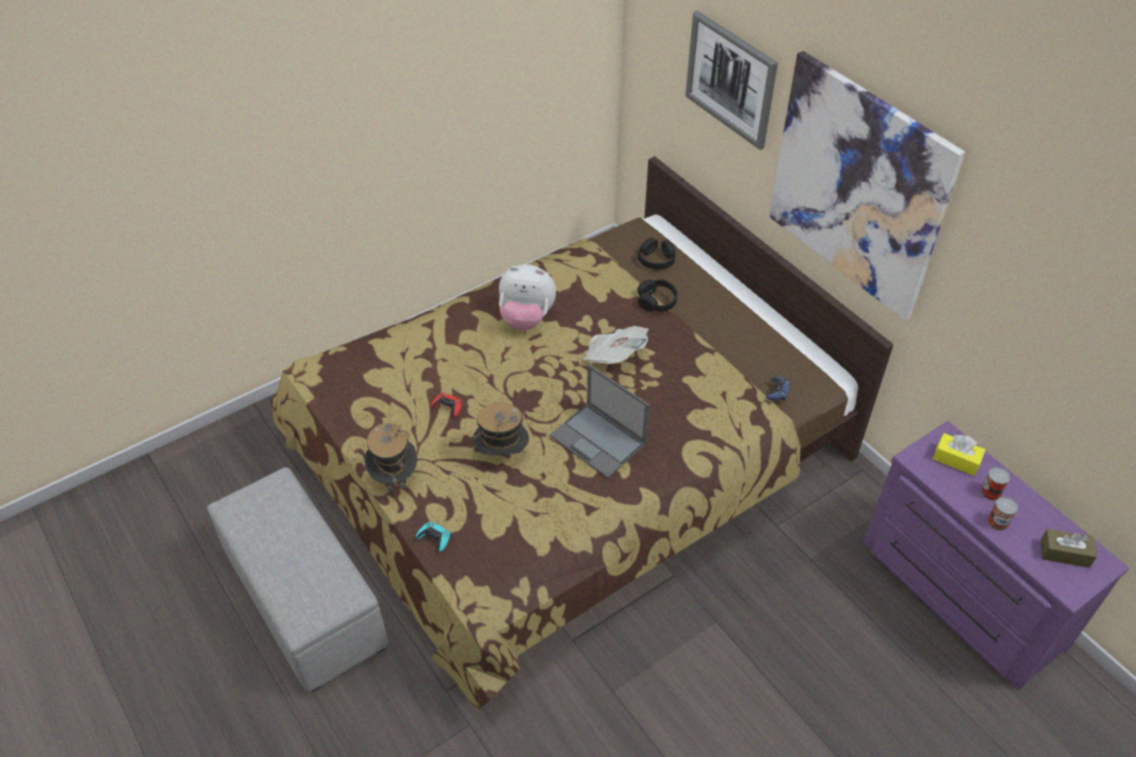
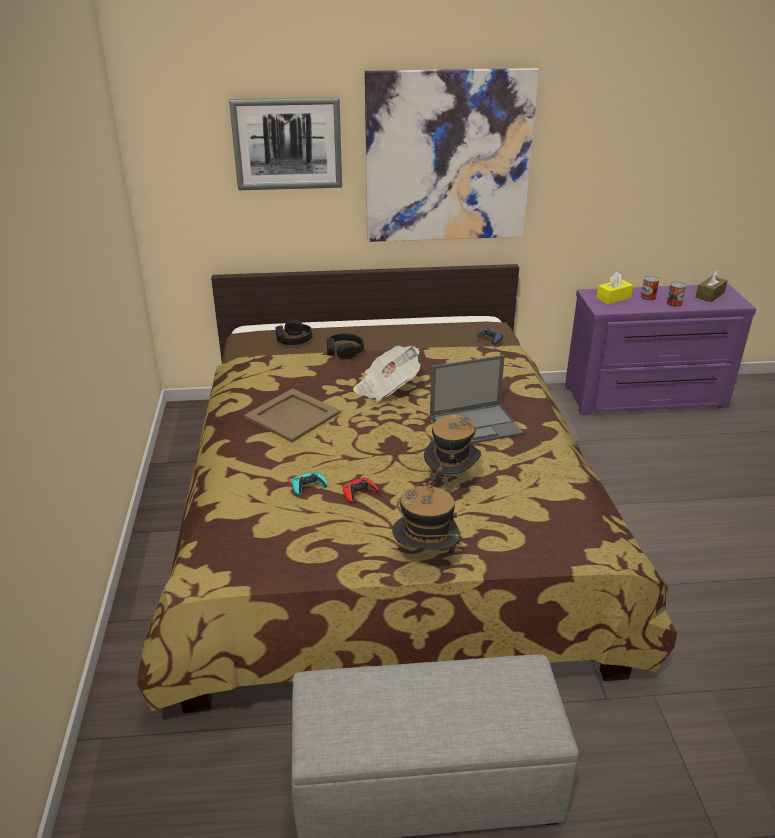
camera: 60 degrees left, 15 degrees down
turquoise game controller [416,522,451,552] -> turquoise game controller moved to [292,471,328,496]
plush toy [499,264,556,331] -> beige tray [244,388,340,442]

